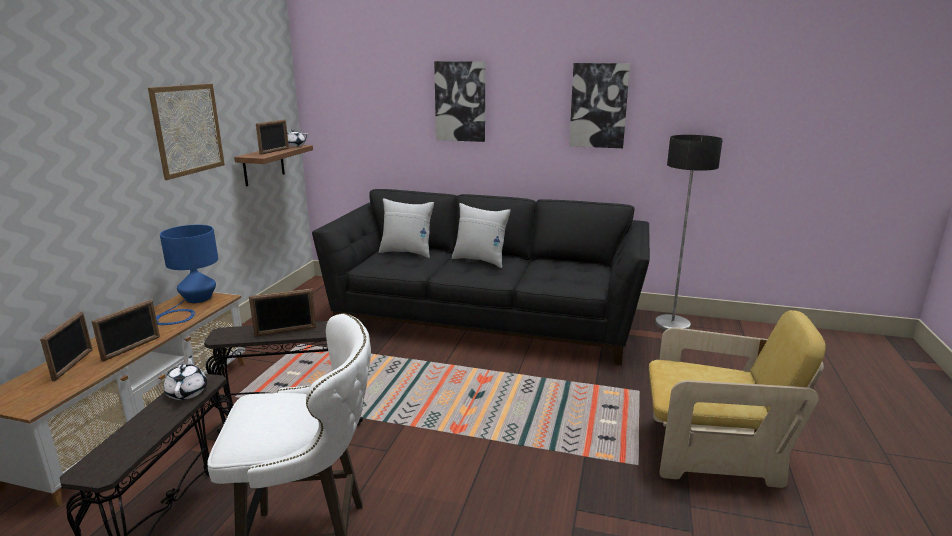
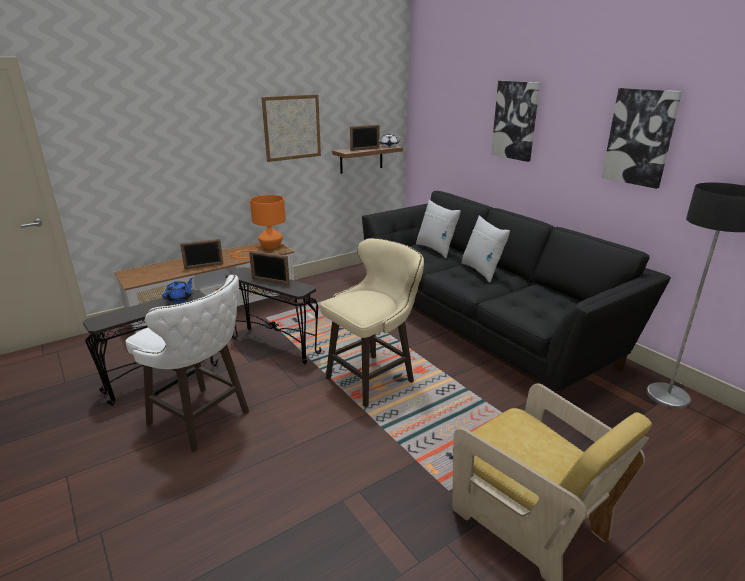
camera: 40 degrees right, 5 degrees up
picture frame [40,311,93,382] -> none
blue table lamp [156,225,218,325] -> orange table lamp [229,195,286,259]
white teapot [163,356,207,400] -> blue teapot [162,278,193,303]
none -> beige stool [320,238,424,407]

